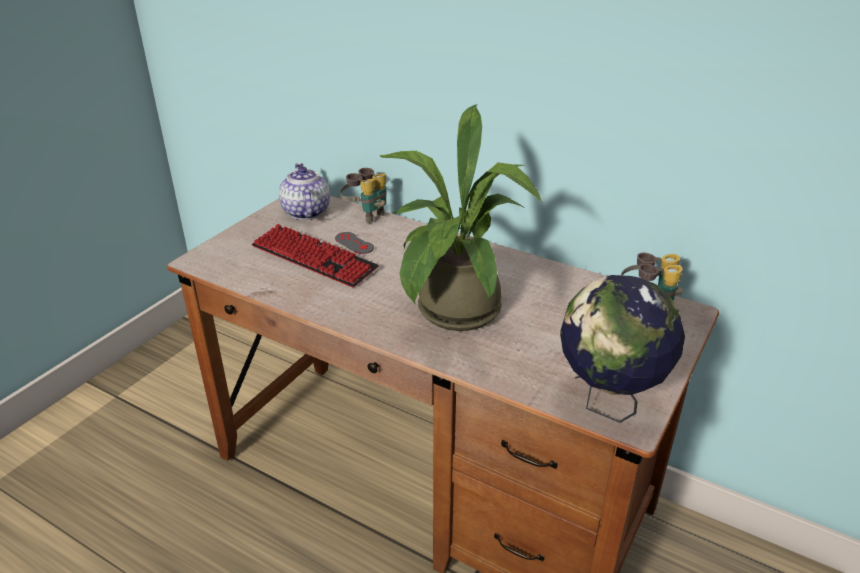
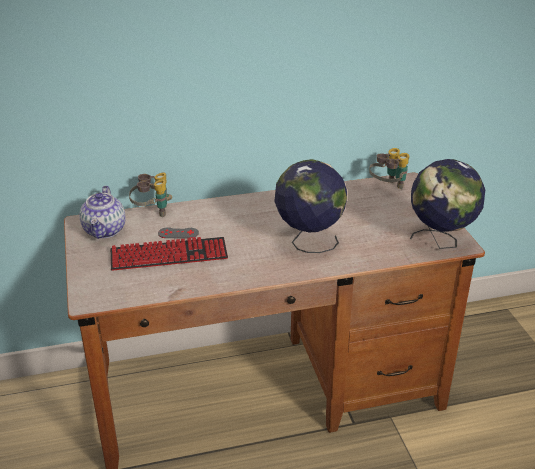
camera: 45 degrees left, 0 degrees up
teapot [279,163,330,220] -> teapot turned 120 degrees counterclockwise [80,186,125,239]
potted plant [380,105,542,331] -> globe [274,159,347,253]

